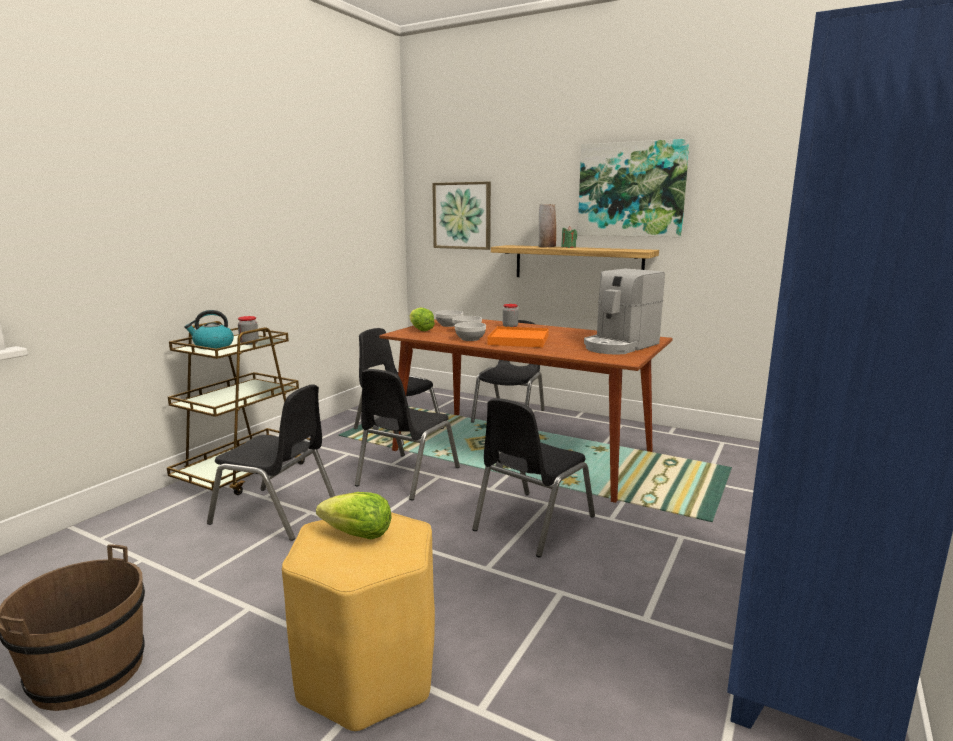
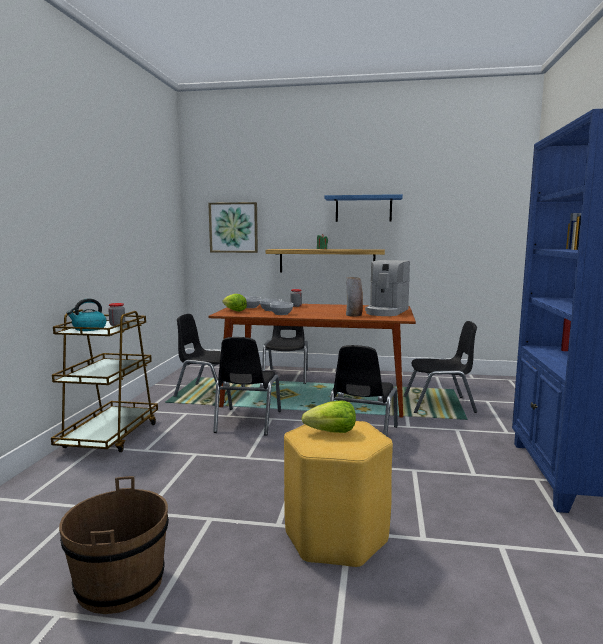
camera: 20 degrees left, 5 degrees down
black chair [207,384,335,541] -> black chair moved to [404,321,477,413]
orange tray [487,326,549,348] -> none
vase [538,204,556,247] -> vase moved to [346,277,363,317]
picture [578,139,690,237] -> blue shelf [324,194,403,222]

